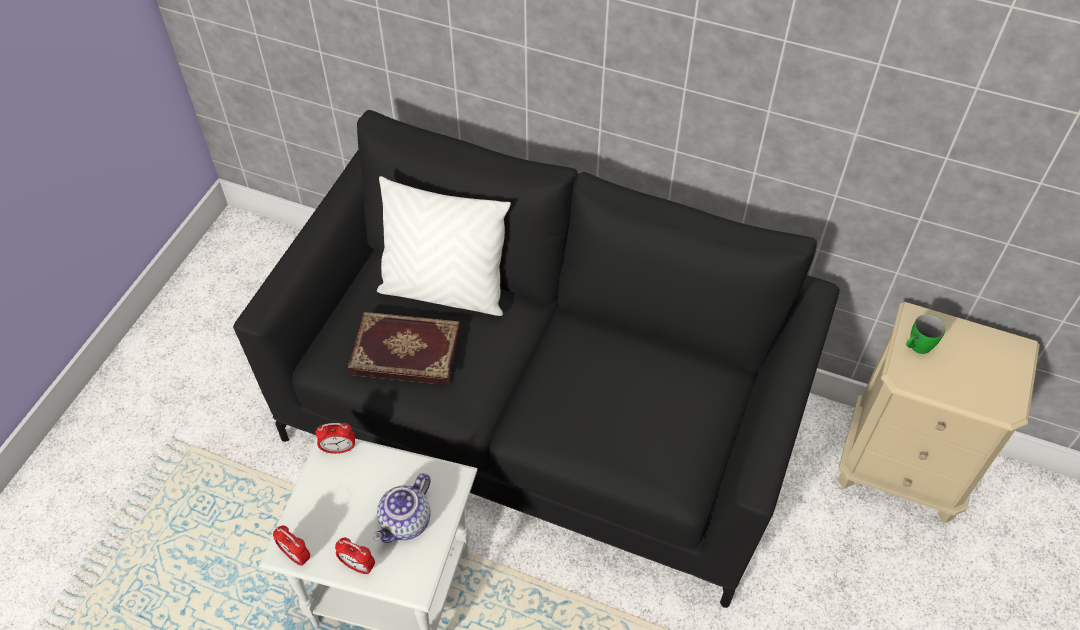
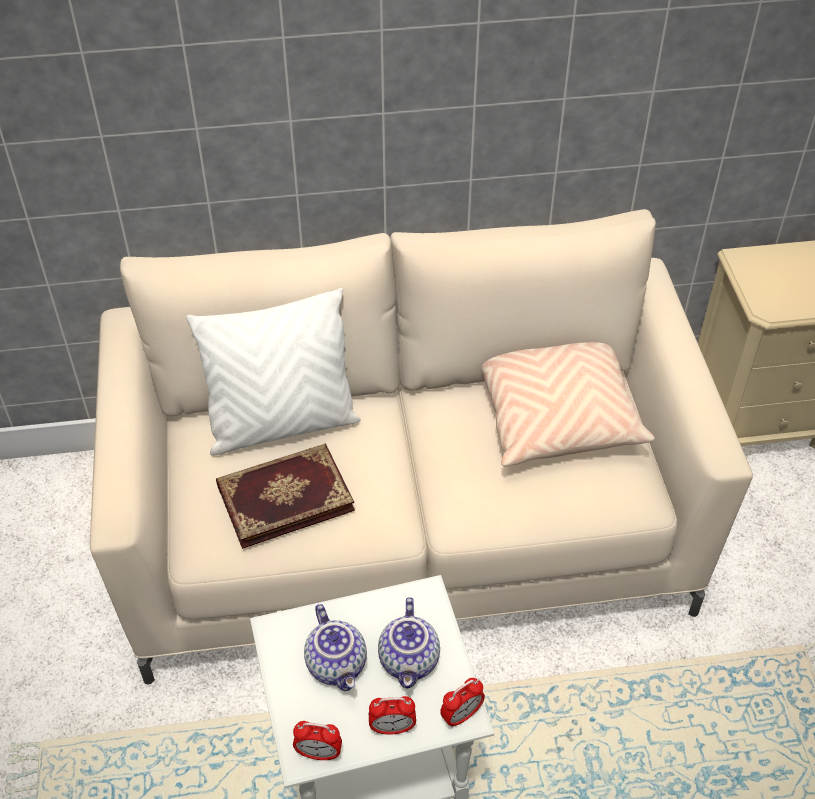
camera: 30 degrees left, 5 degrees down
black sofa [233,110,840,608] -> beige sofa [90,209,753,684]
alarm clock [315,423,355,454] -> alarm clock moved to [440,678,485,728]
green mug [906,314,945,354] -> none
none -> teapot [304,604,367,691]
none -> beige pillow [481,342,655,466]

